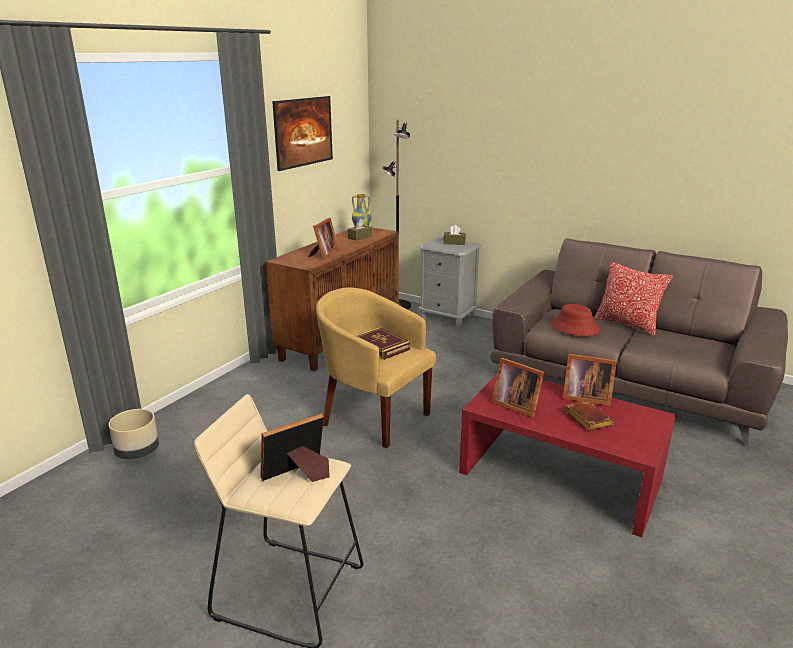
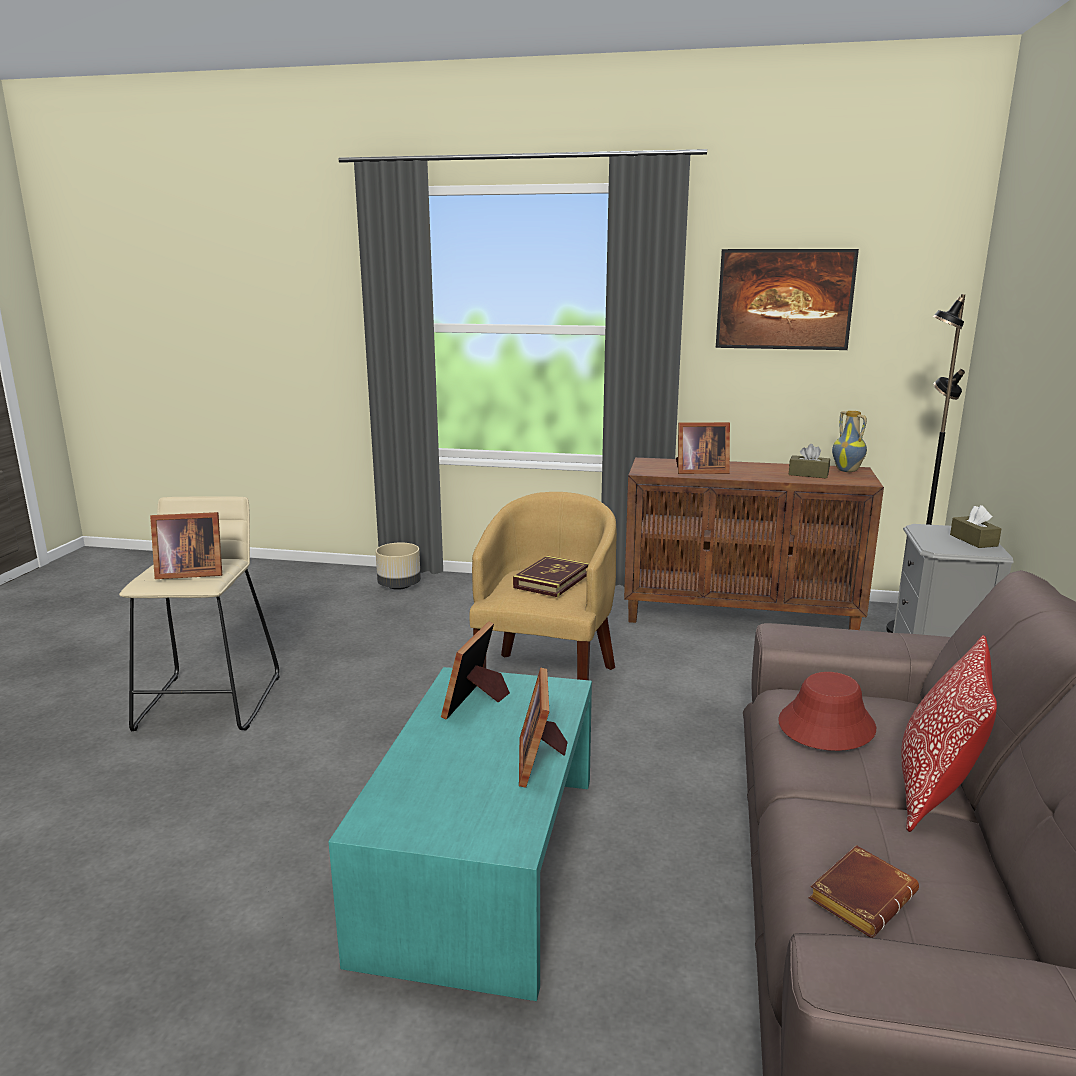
camera: 70 degrees right, 5 degrees down
picture frame [260,414,330,482] -> picture frame turned 135 degrees clockwise [150,512,222,579]
red coffee table [459,374,676,537] -> turquoise coffee table [329,667,592,1001]
brown book [564,401,614,431] -> brown book moved to [808,845,919,938]

